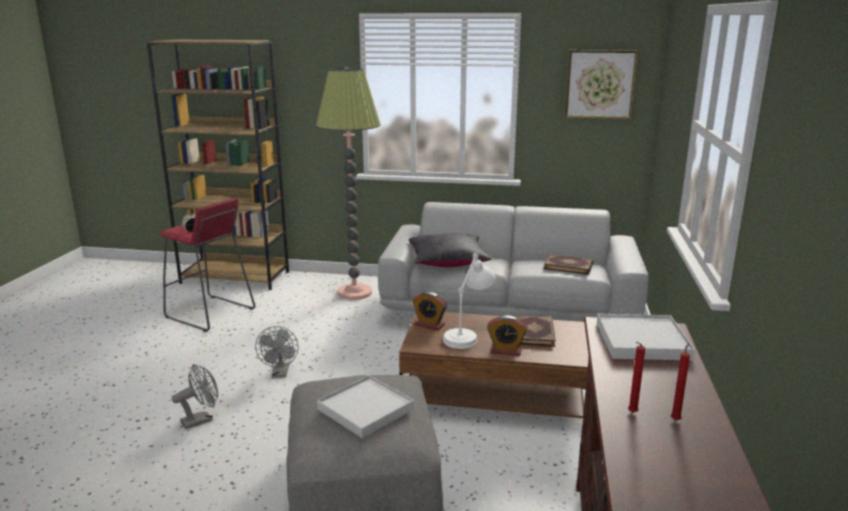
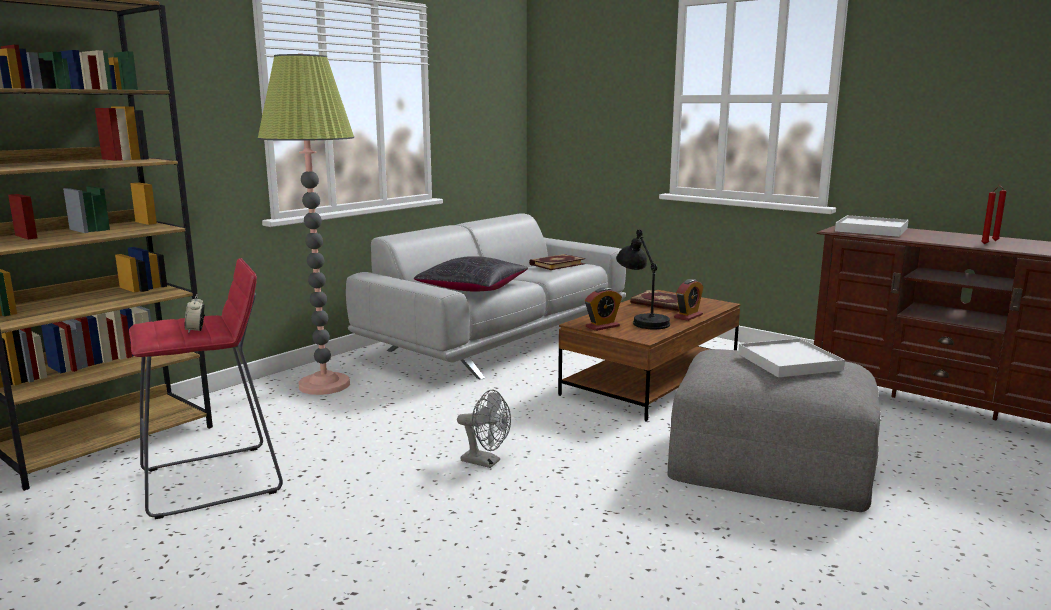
camera: 60 degrees left, 5 degrees down
grey fan [172,364,218,429] -> none
white table lamp [443,253,495,349] -> black table lamp [616,230,670,330]
picture [565,50,638,119] -> none

